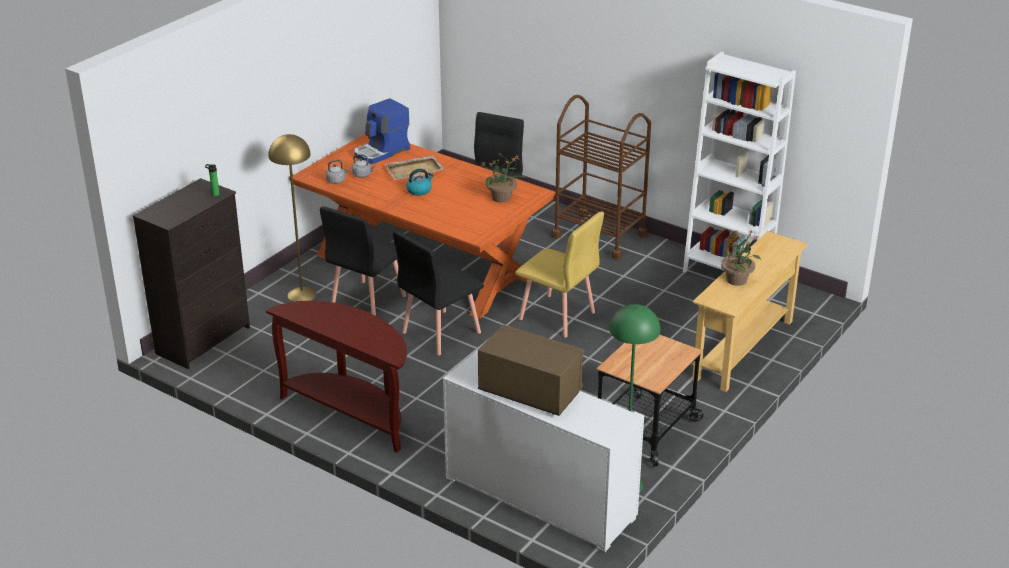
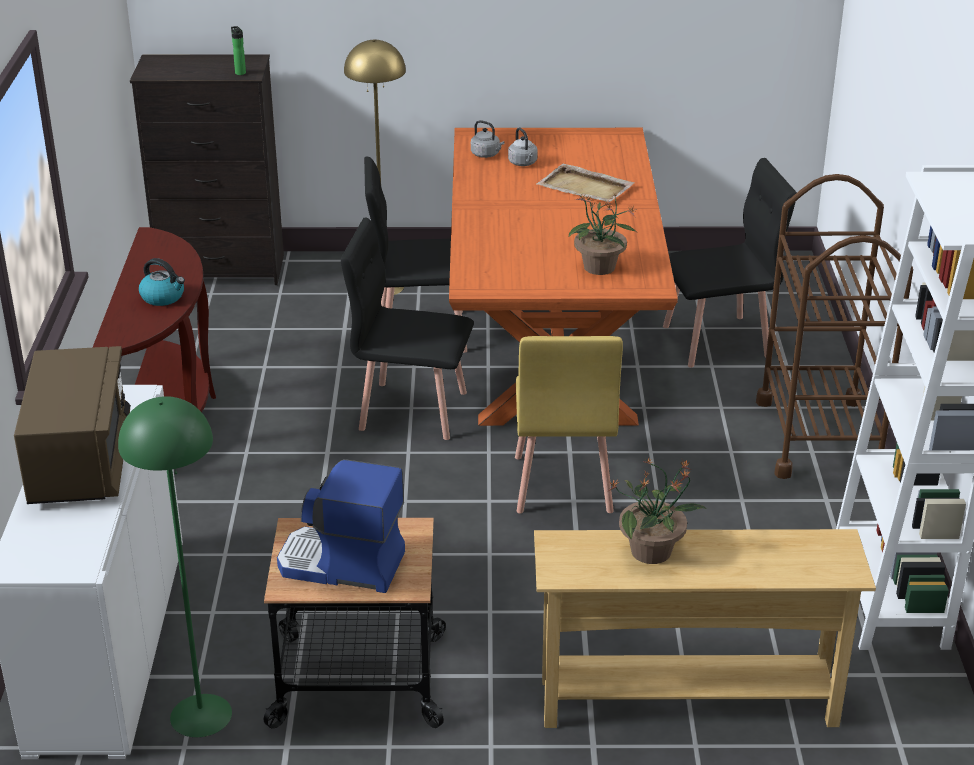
camera: 55 degrees right, 0 degrees up
coffee machine [354,98,410,164] -> coffee machine moved to [277,459,405,593]
kettle [406,169,434,196] -> kettle moved to [139,258,185,306]

